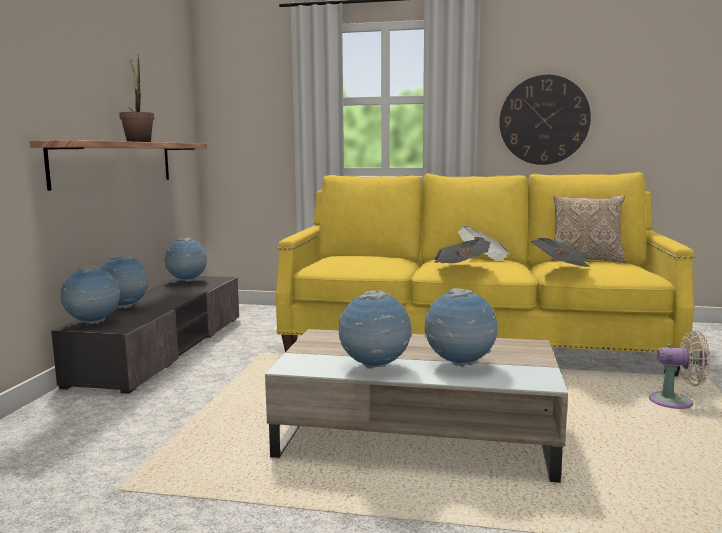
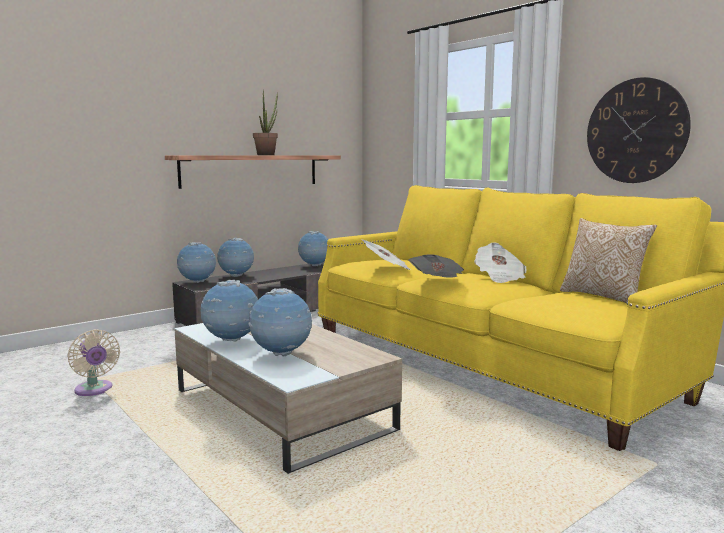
camera: 40 degrees right, 0 degrees up
newspaper [531,238,590,267] -> newspaper moved to [361,239,410,270]
beige fan [649,331,710,409] -> beige fan moved to [67,329,120,396]

